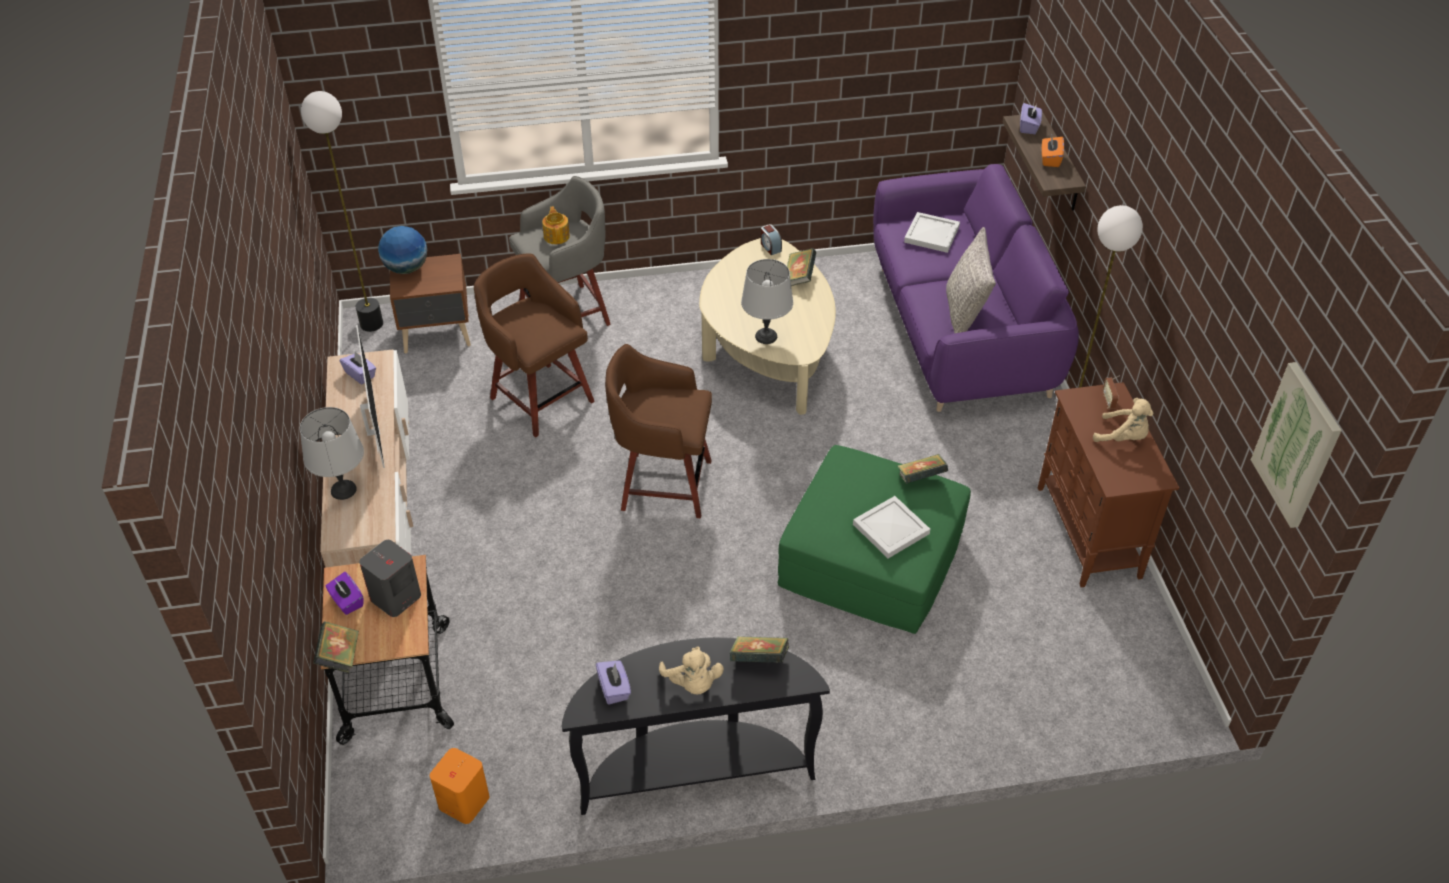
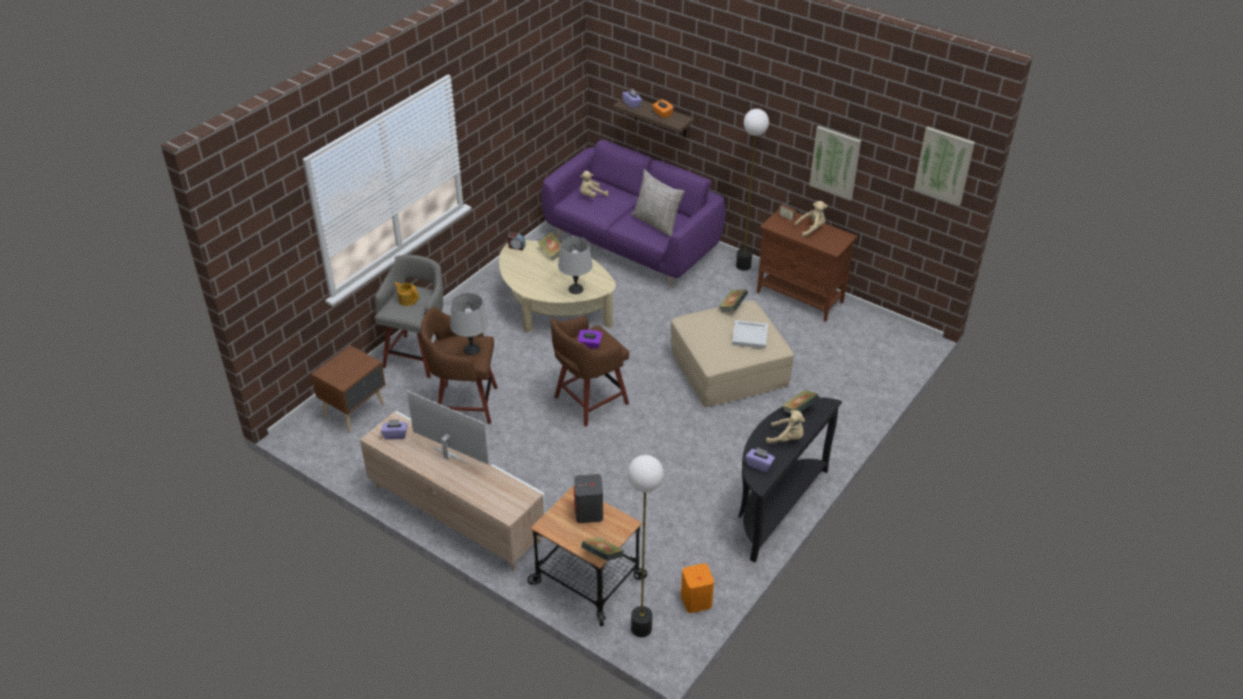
camera: 45 degrees left, 5 degrees down
grey table lamp [300,407,364,500] -> grey table lamp moved to [450,293,488,355]
floor lamp [301,91,383,332] -> floor lamp moved to [627,455,664,637]
purple tissue box [326,572,364,615] -> purple tissue box moved to [578,330,602,349]
globe [378,226,427,274] -> none
green ottoman [778,445,971,634] -> beige ottoman [671,300,794,407]
white tray [904,212,960,253] -> beige plush toy [580,171,608,198]
none -> picture [809,126,861,200]

